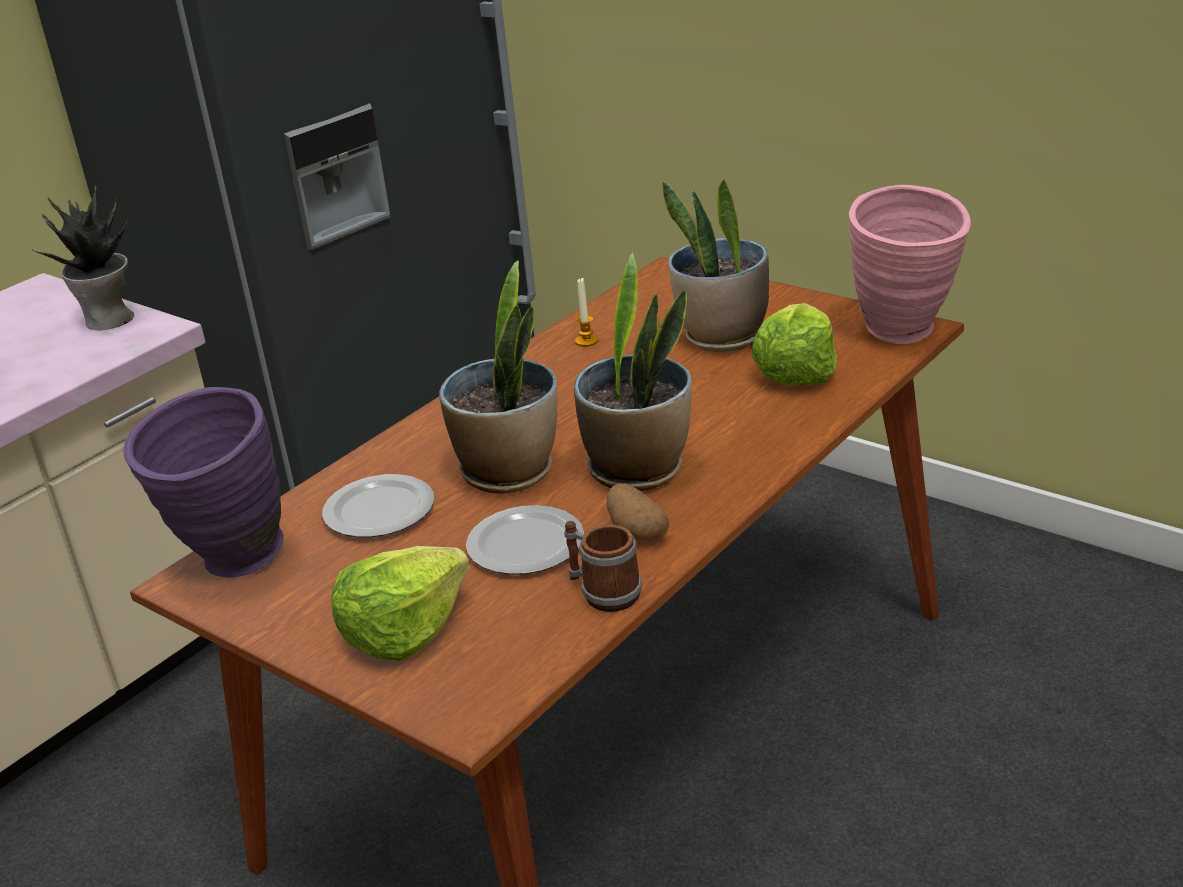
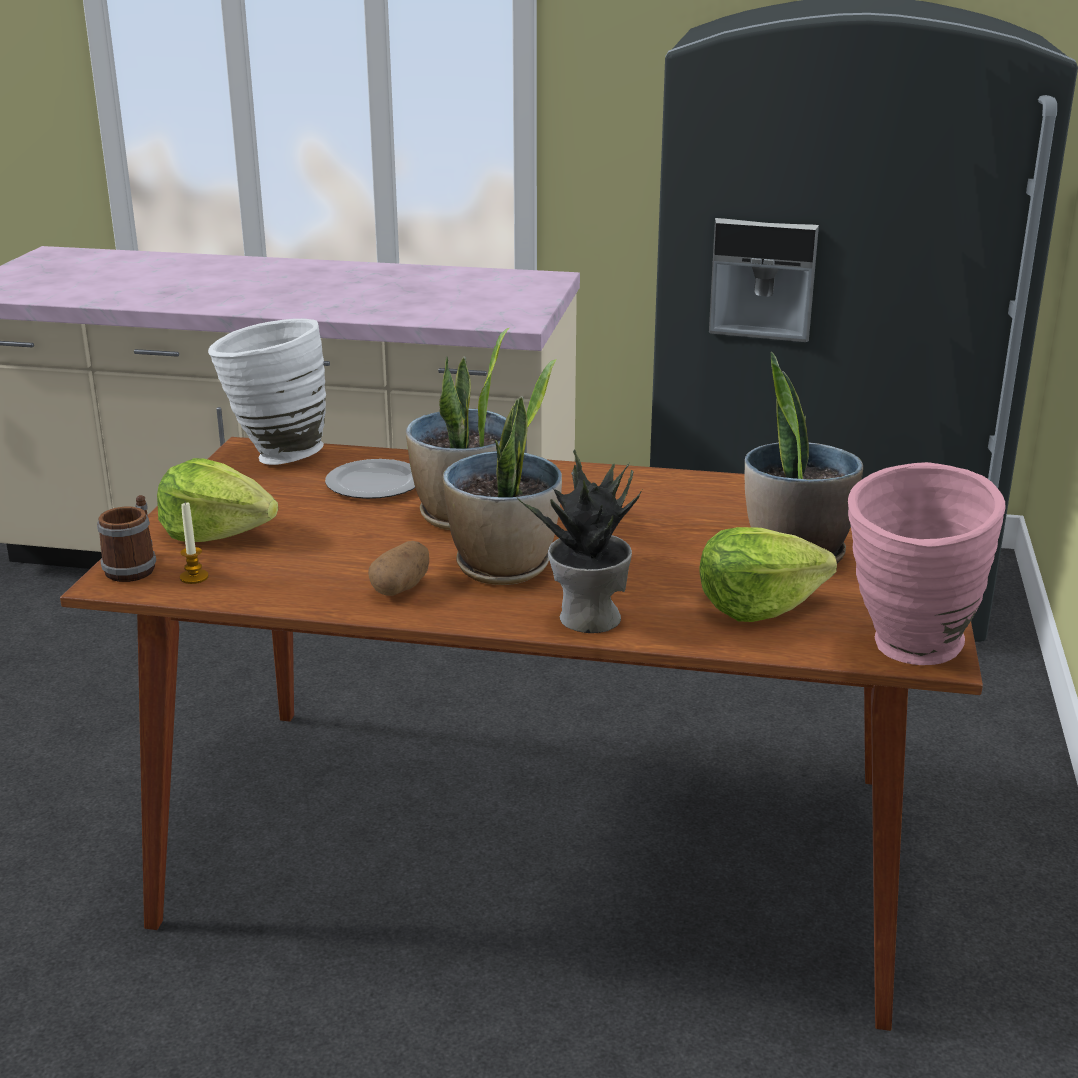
camera: 60 degrees right, 5 degrees down
potted plant [33,185,134,330] -> potted plant moved to [516,450,642,633]
purple vase [124,387,284,577] -> white vase [208,319,326,465]
plate [466,505,584,575] -> none
mug [564,521,642,612] -> mug moved to [97,495,156,582]
candle [575,277,598,347] -> candle moved to [180,502,209,584]

